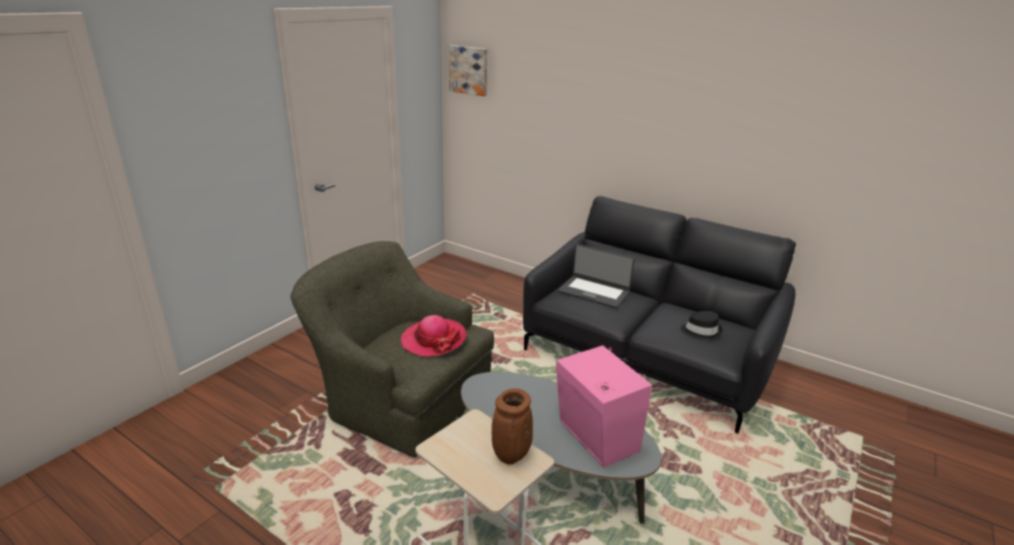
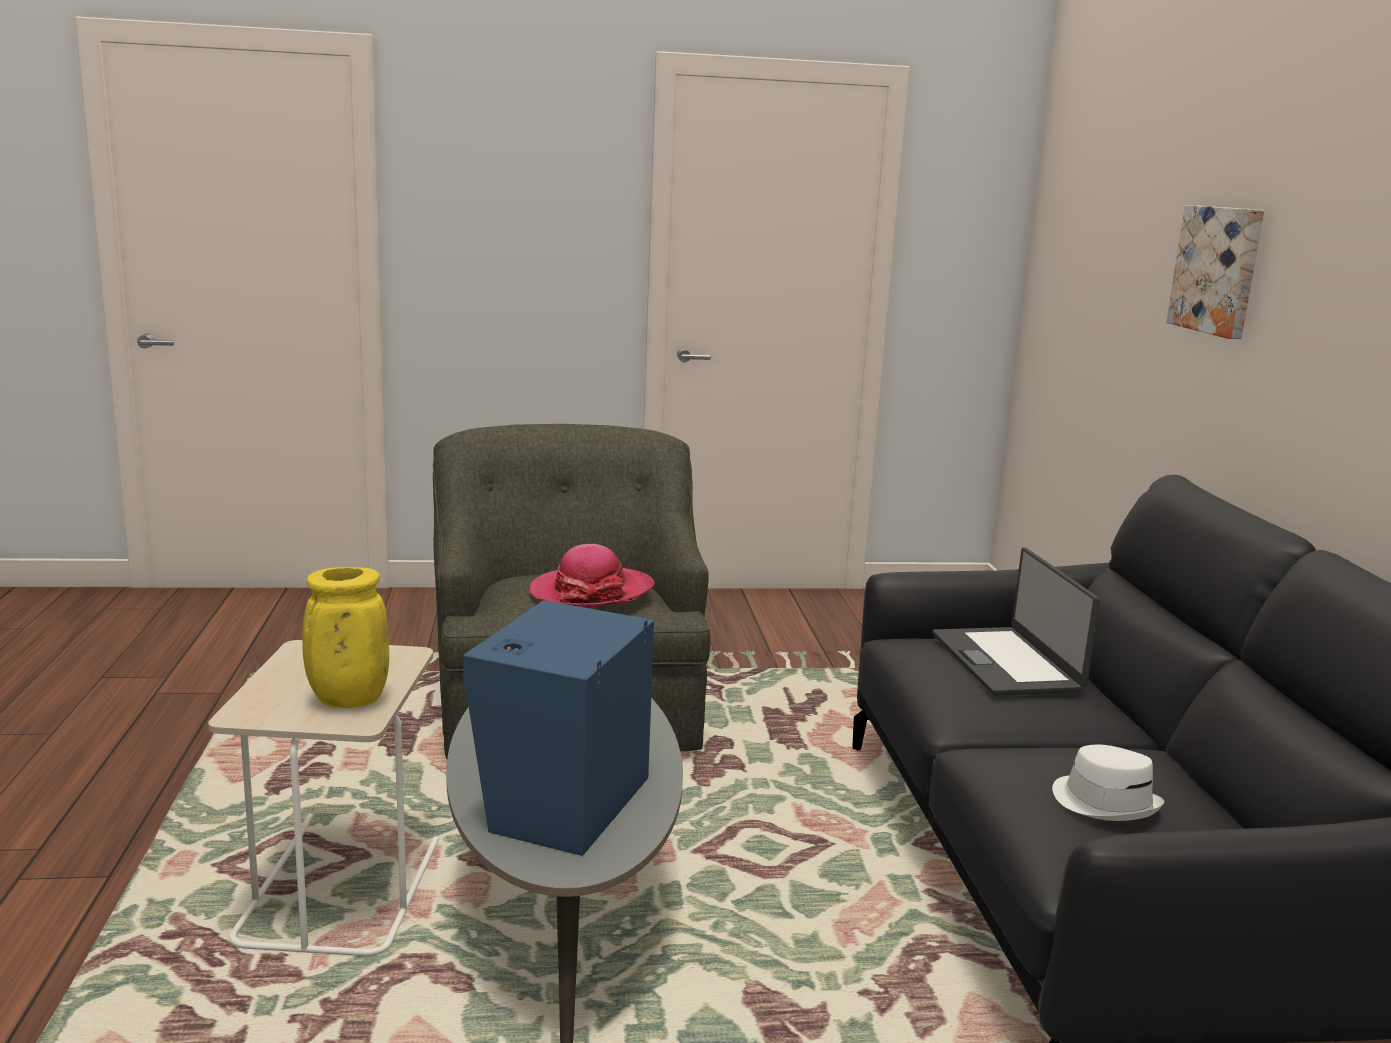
camera: 50 degrees right, 10 degrees down
picture [449,45,487,96] -> picture moved to [1166,205,1264,339]
brown vase [491,388,533,465] -> yellow vase [302,567,389,708]
pink speaker [556,345,652,468] -> blue speaker [463,600,654,856]
black hat [680,311,723,340] -> white hat [1052,745,1164,821]

